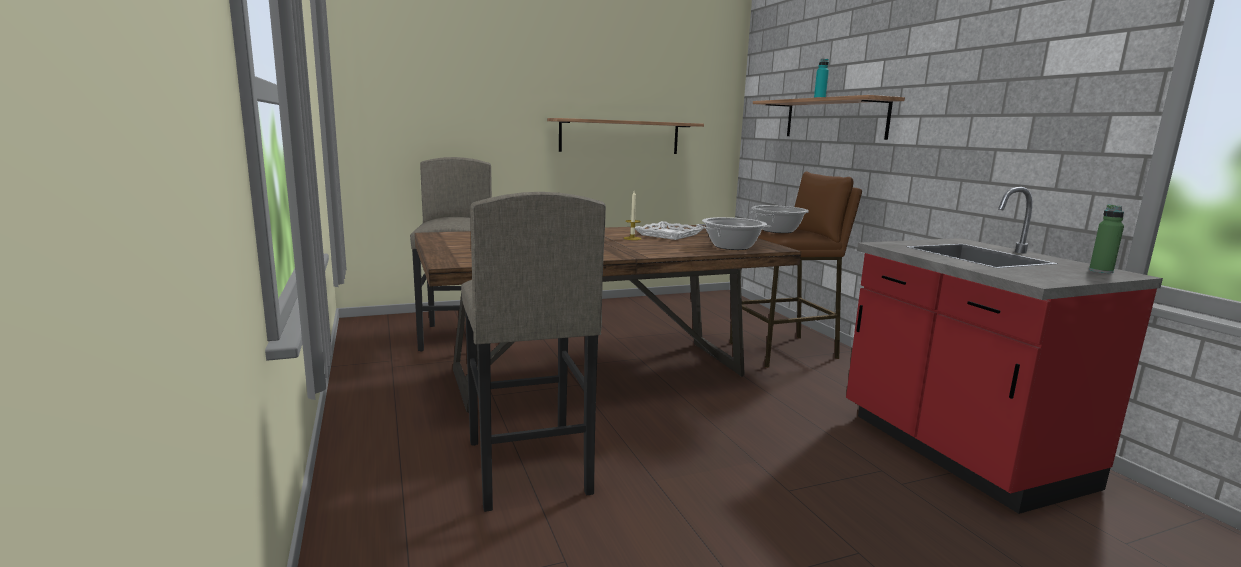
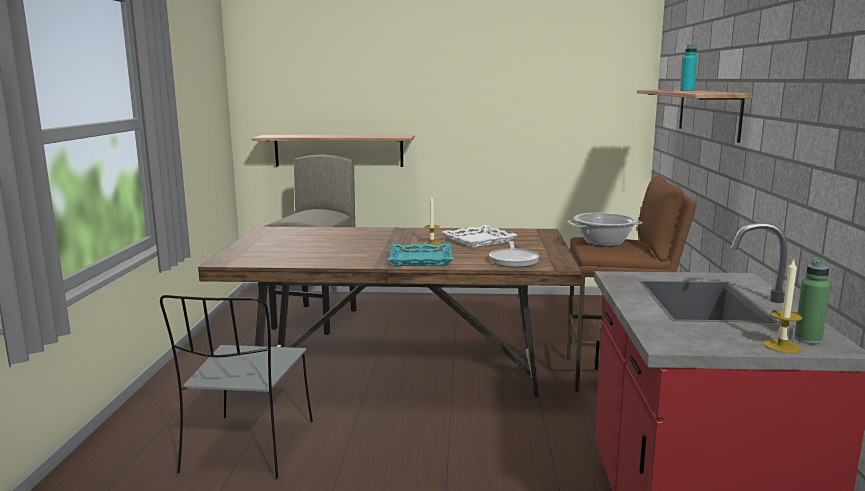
camera: 25 degrees right, 0 degrees up
grey stool [461,192,606,512] -> grey chair [160,295,313,479]
shelf [547,118,704,154] -> shelf moved to [252,135,415,167]
cooking pot [696,217,771,250] -> frying pan [489,241,539,267]
none -> turquoise tray [388,244,454,266]
none -> candle [764,259,803,353]

